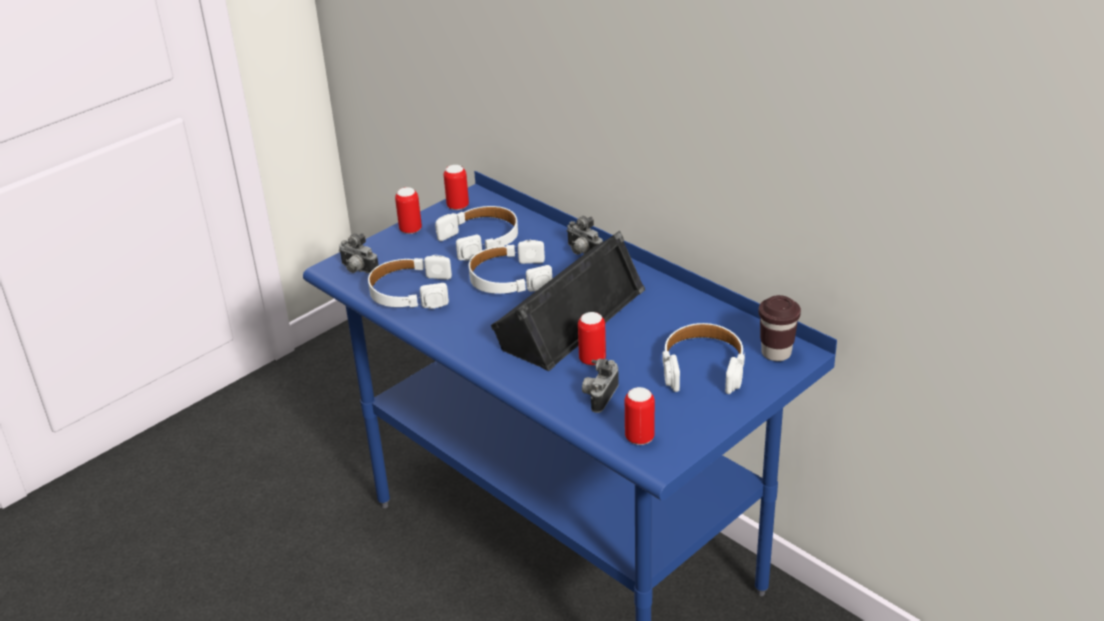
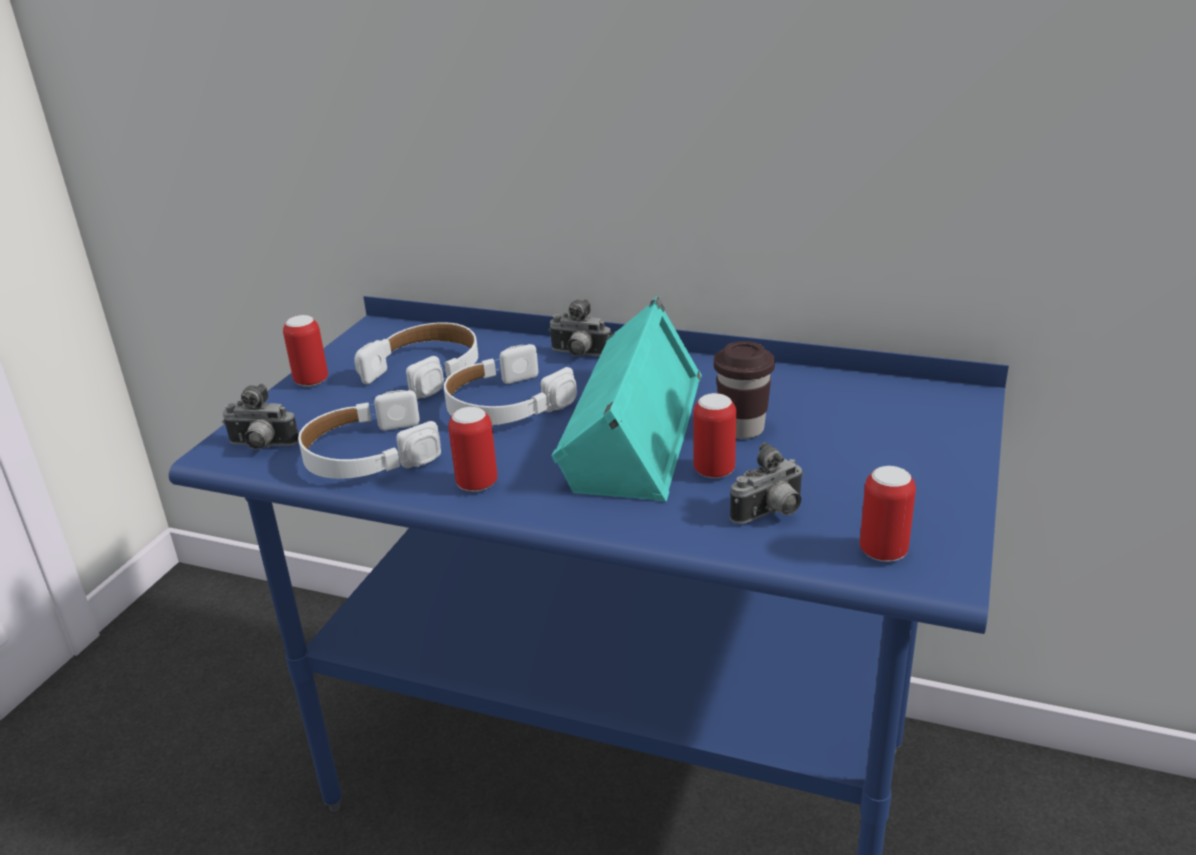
camera: 25 degrees left, 5 degrees down
can [444,165,469,210] -> can moved to [448,407,497,492]
black speaker [491,231,645,371] -> turquoise speaker [552,296,702,501]
camera [582,359,619,413] -> camera turned 120 degrees counterclockwise [730,442,804,524]
white headphones [663,323,745,394] -> none
brown cup [758,295,801,361] -> brown cup moved to [714,341,775,439]

